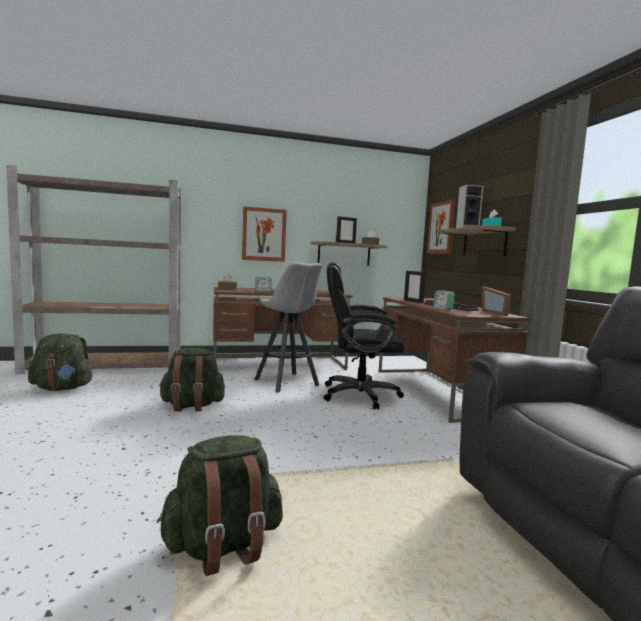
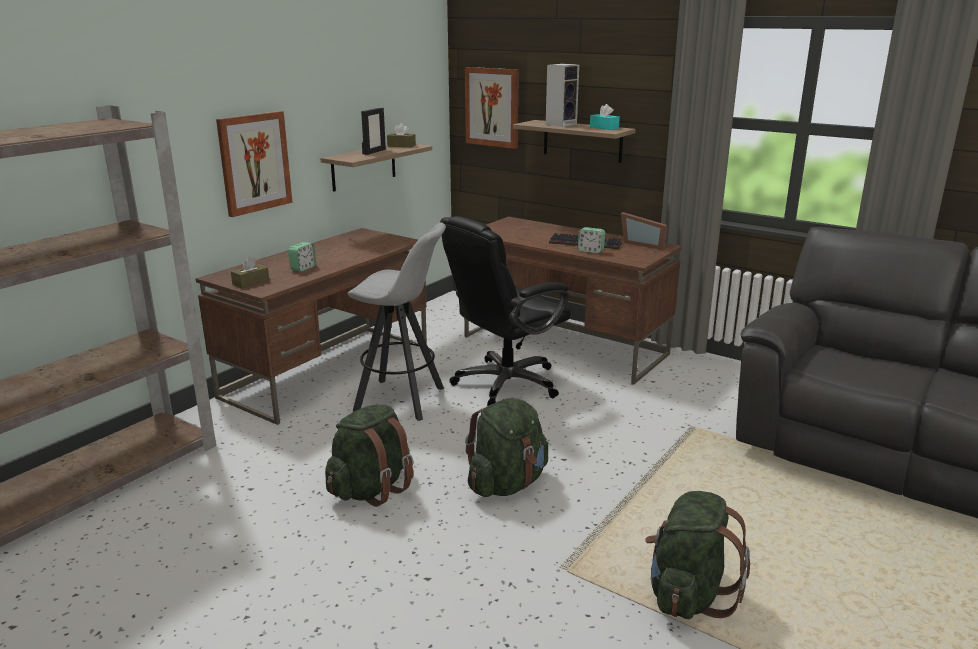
camera: 40 degrees left, 15 degrees up
green backpack [28,334,92,391] -> green backpack moved to [465,398,548,497]
picture frame [404,271,426,303] -> none

